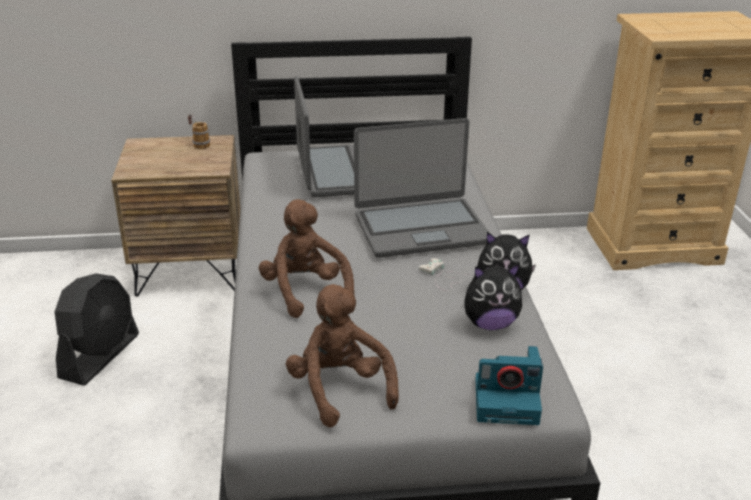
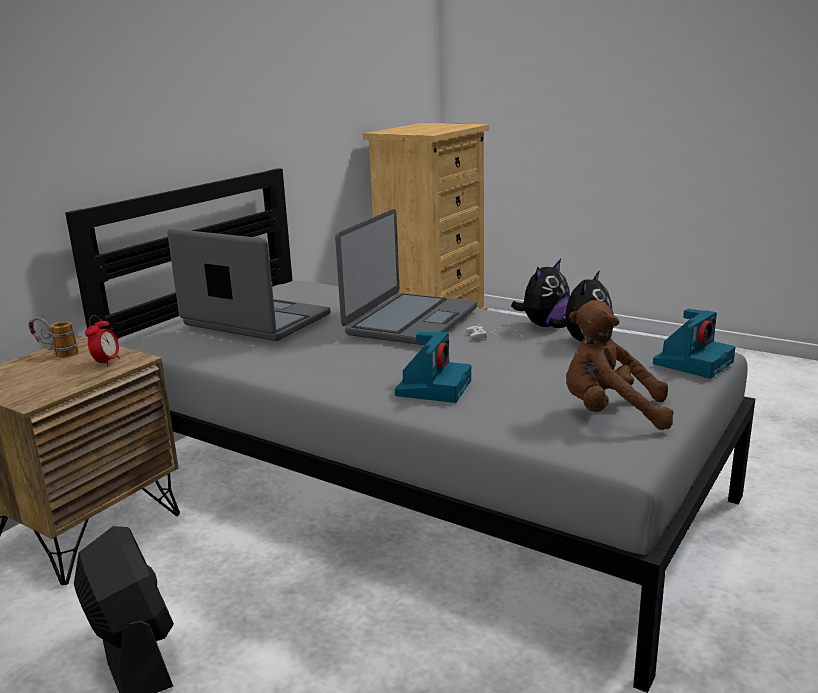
camera: 50 degrees left, 10 degrees down
brown plush toy [258,199,354,318] -> camera [395,332,471,403]
none -> alarm clock [85,315,120,367]

